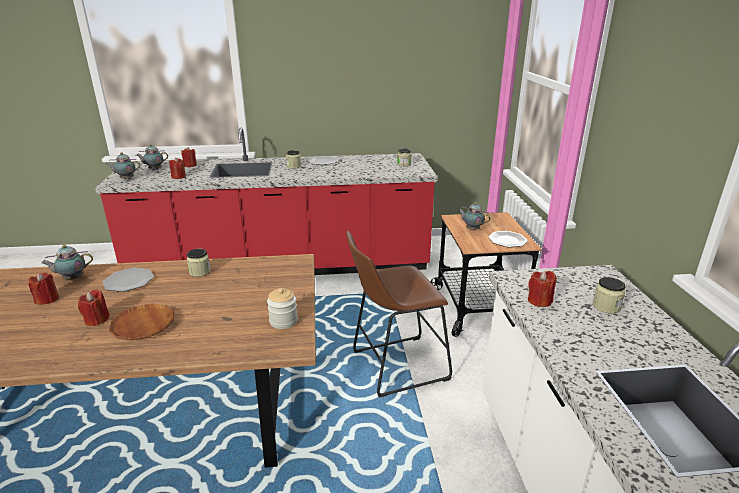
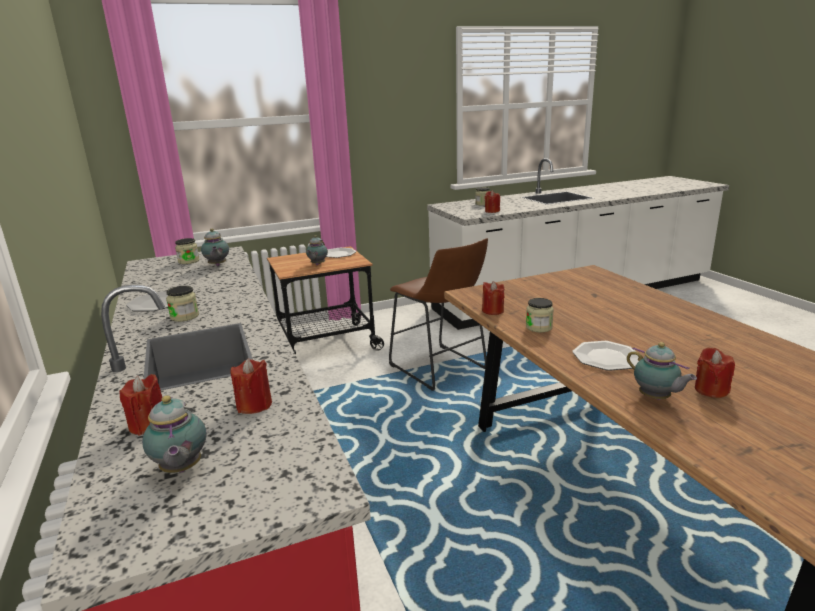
camera: 105 degrees left, 5 degrees down
red candle [78,290,110,326] -> red candle moved to [482,281,504,315]
teapot [107,152,140,179] -> teapot moved to [201,229,229,266]
brown plate [109,304,174,340] -> none
jar [267,288,298,329] -> none

